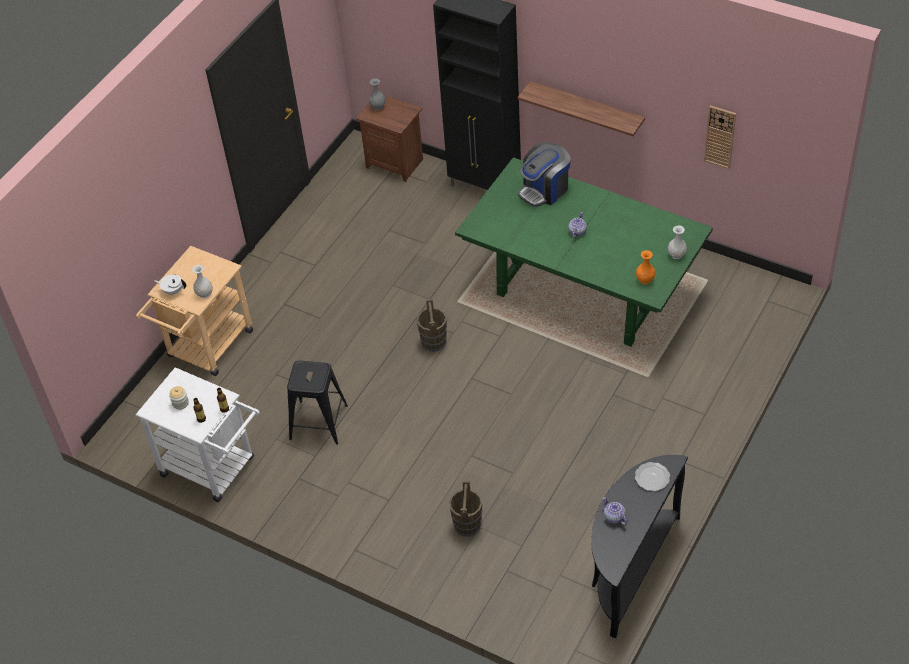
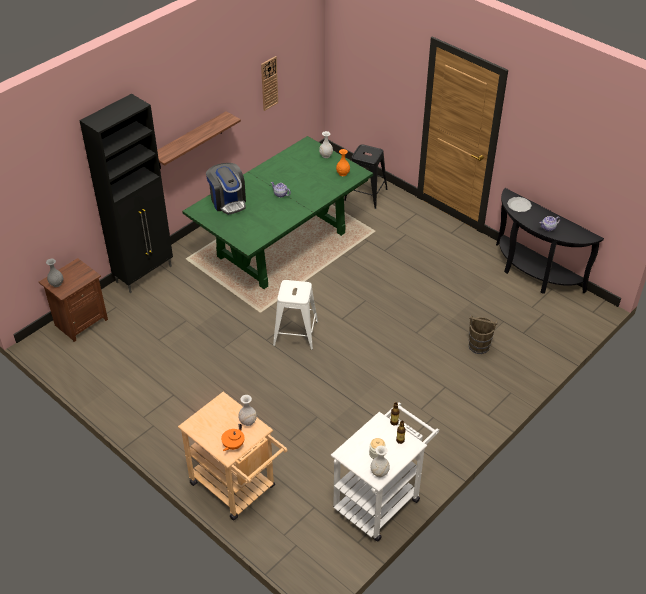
camera: 80 degrees left, 5 degrees down
white teapot [154,274,186,295] -> orange teapot [221,424,244,451]
black stool [287,361,348,445] -> black stool moved to [344,144,388,209]
brown bucket [417,299,447,352] -> white stool [273,280,318,350]
none -> white vase [371,446,390,477]

